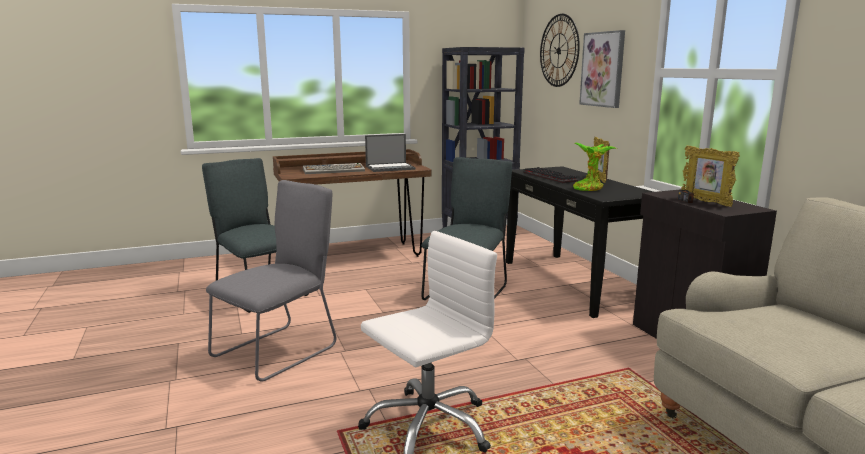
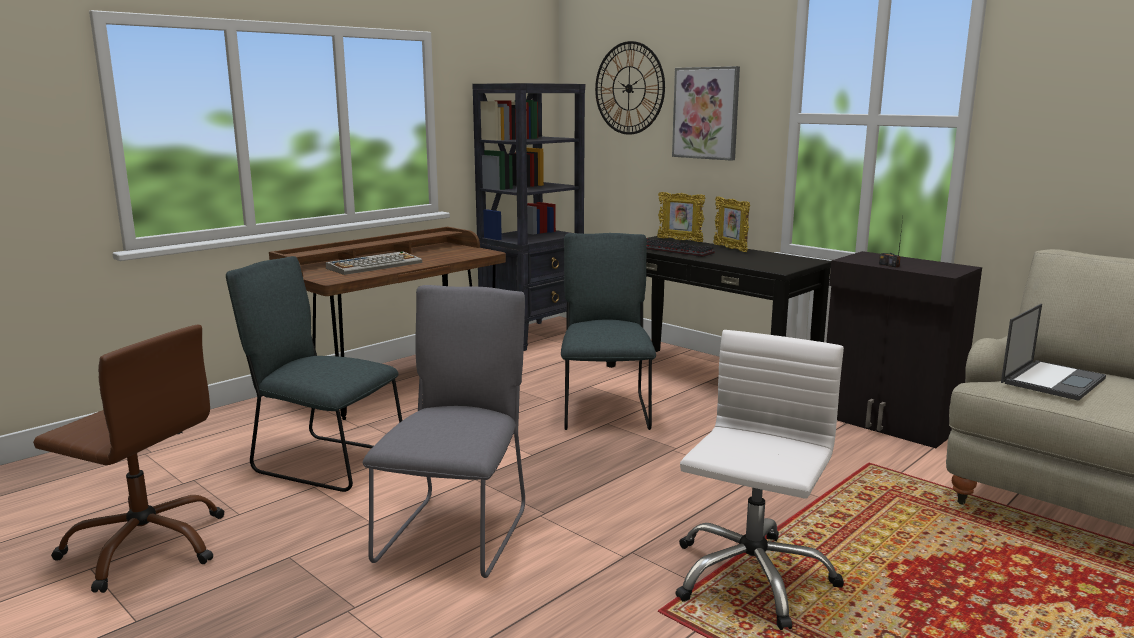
camera: 25 degrees left, 0 degrees up
laptop [365,134,415,172] -> laptop moved to [1001,304,1106,401]
potted plant [573,143,617,191] -> none
picture frame [681,146,740,207] -> picture frame moved to [657,192,705,242]
none -> brown office chair [33,325,224,593]

